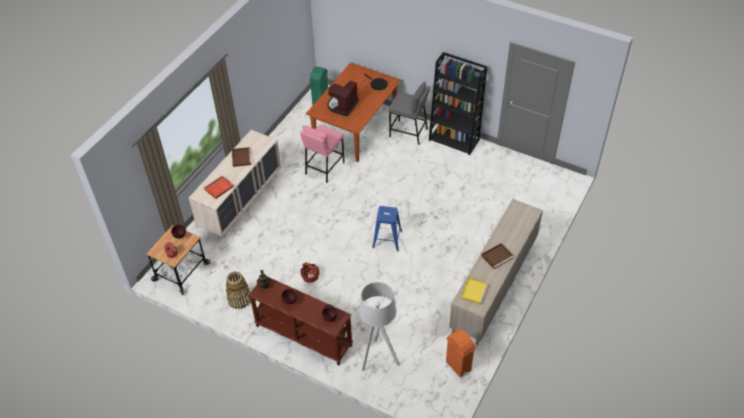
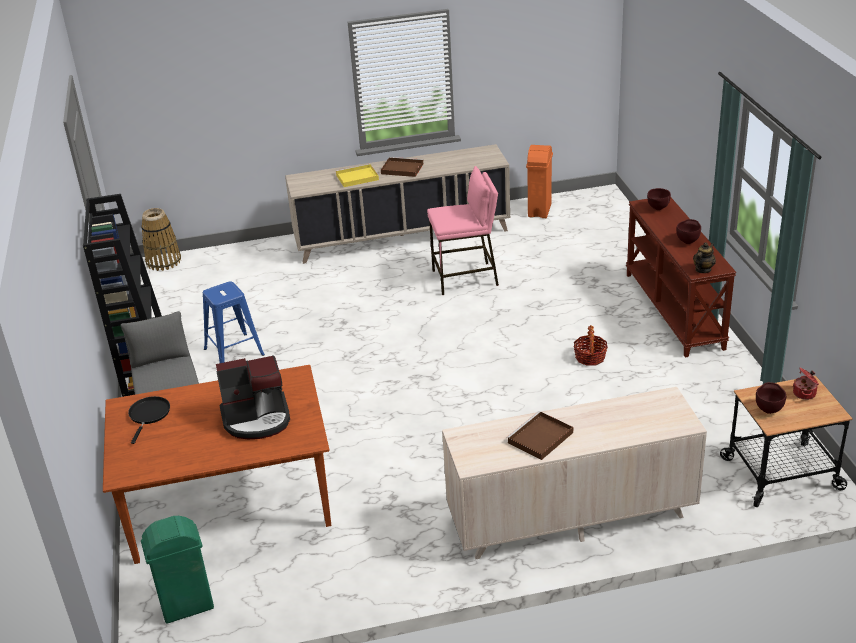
camera: 130 degrees left, 15 degrees down
red tray [204,175,234,199] -> none
basket [226,271,251,309] -> basket moved to [141,208,181,271]
pink stool [300,125,345,183] -> pink stool moved to [427,166,499,295]
grey floor lamp [359,282,400,373] -> none
blue stool [372,206,402,251] -> blue stool moved to [203,281,265,363]
yellow tray [460,277,489,304] -> yellow tray moved to [336,164,379,187]

